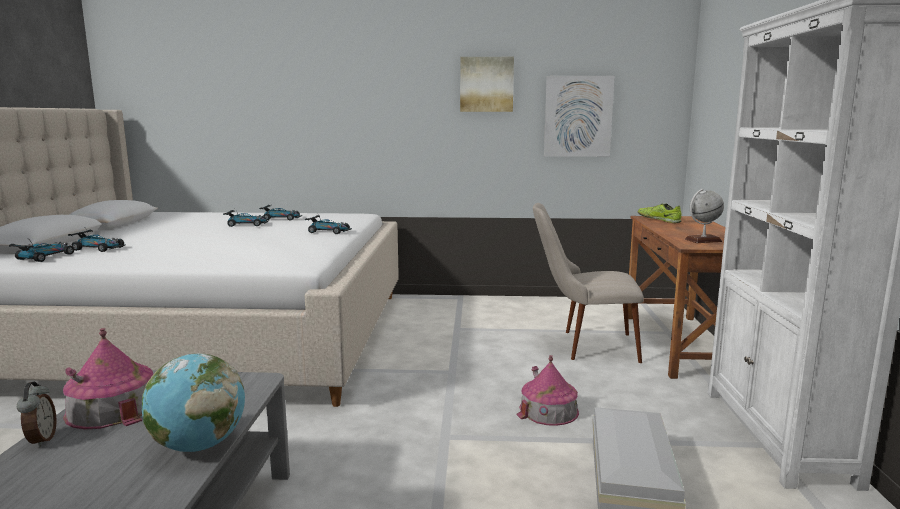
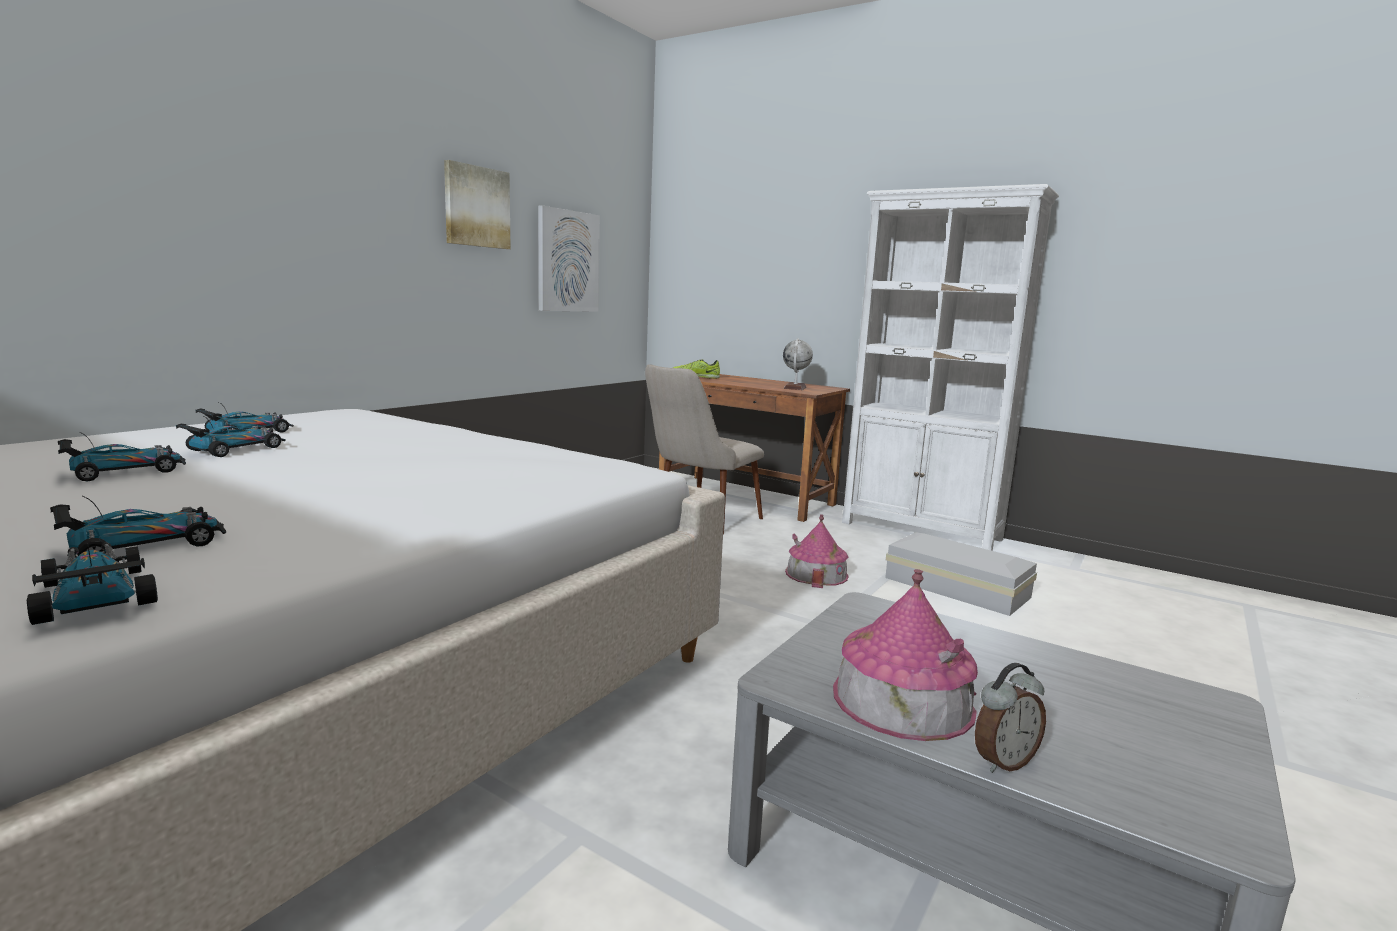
camera: 60 degrees left, 0 degrees up
alarm clock [17,382,57,447] -> alarm clock turned 135 degrees clockwise [975,663,1046,773]
globe [142,353,245,452] -> none
toy car [305,213,352,234] -> toy car moved to [58,432,186,482]

